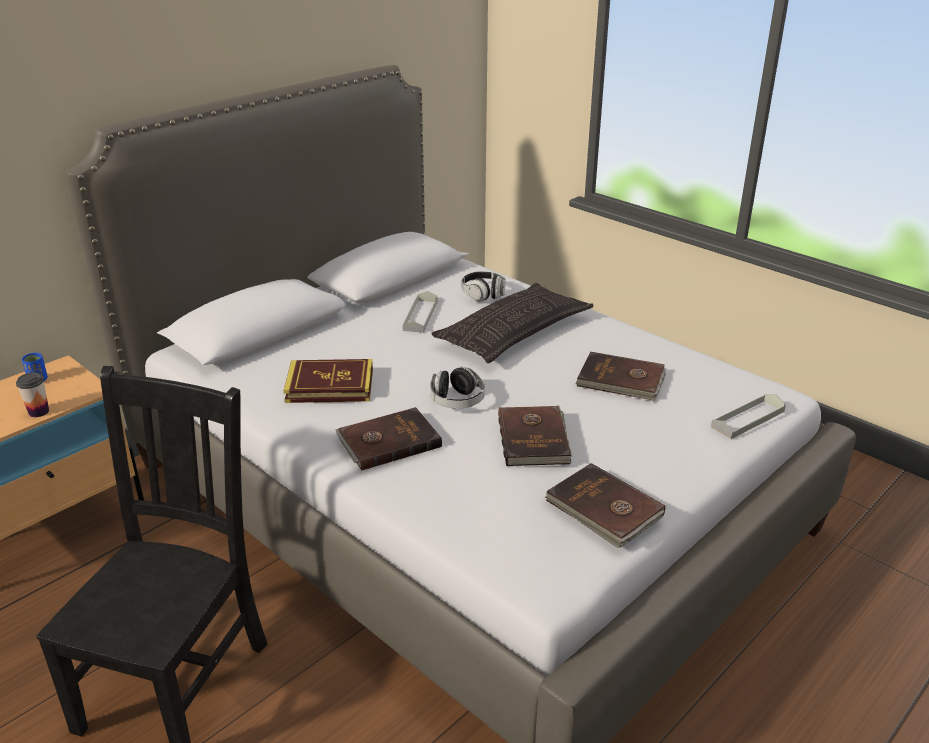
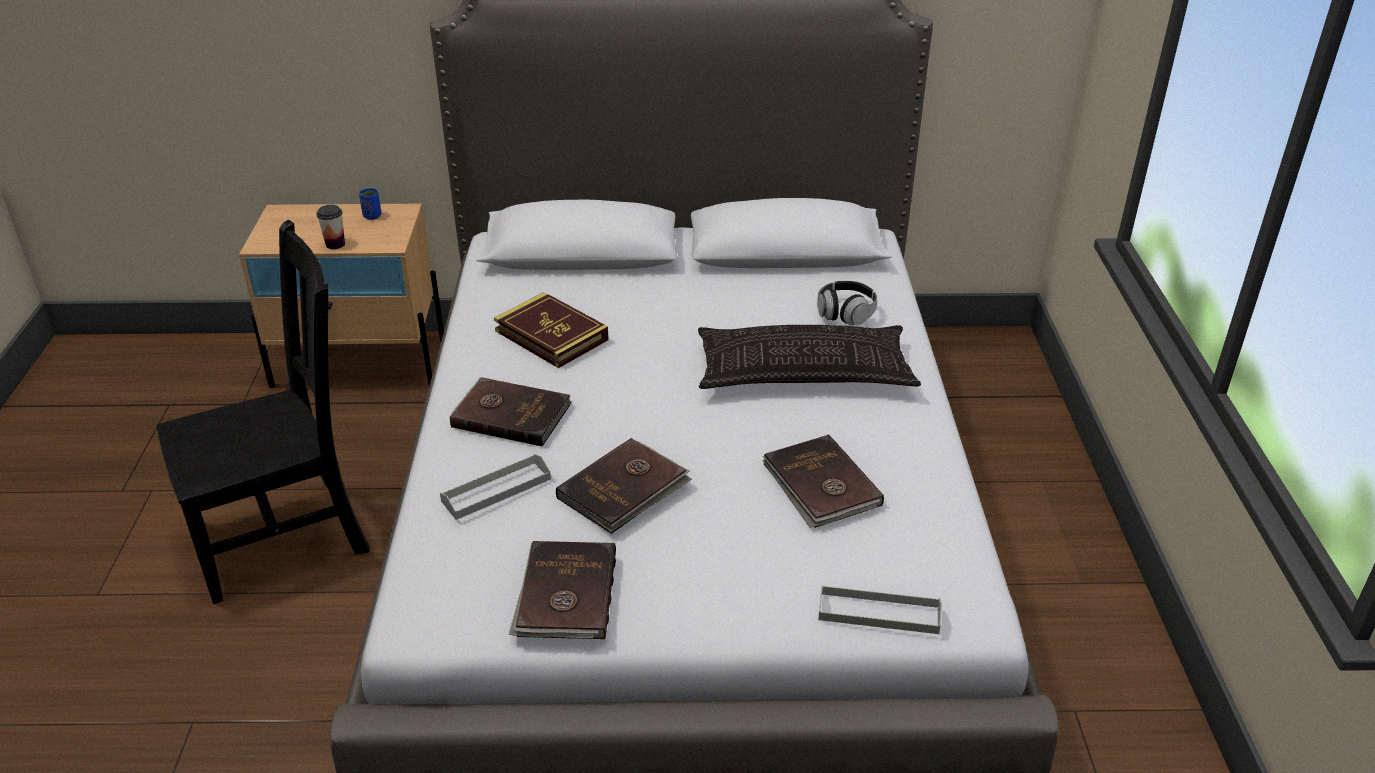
camera: 45 degrees right, 5 degrees up
grey tray [403,291,438,333] -> grey tray moved to [440,454,551,520]
headphones [430,367,485,408] -> none

